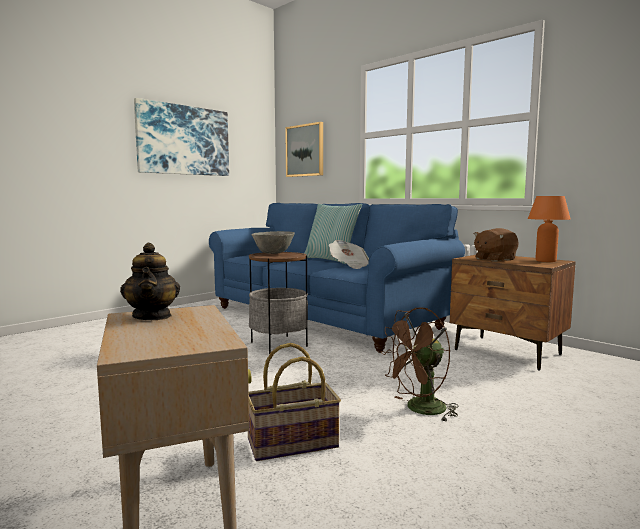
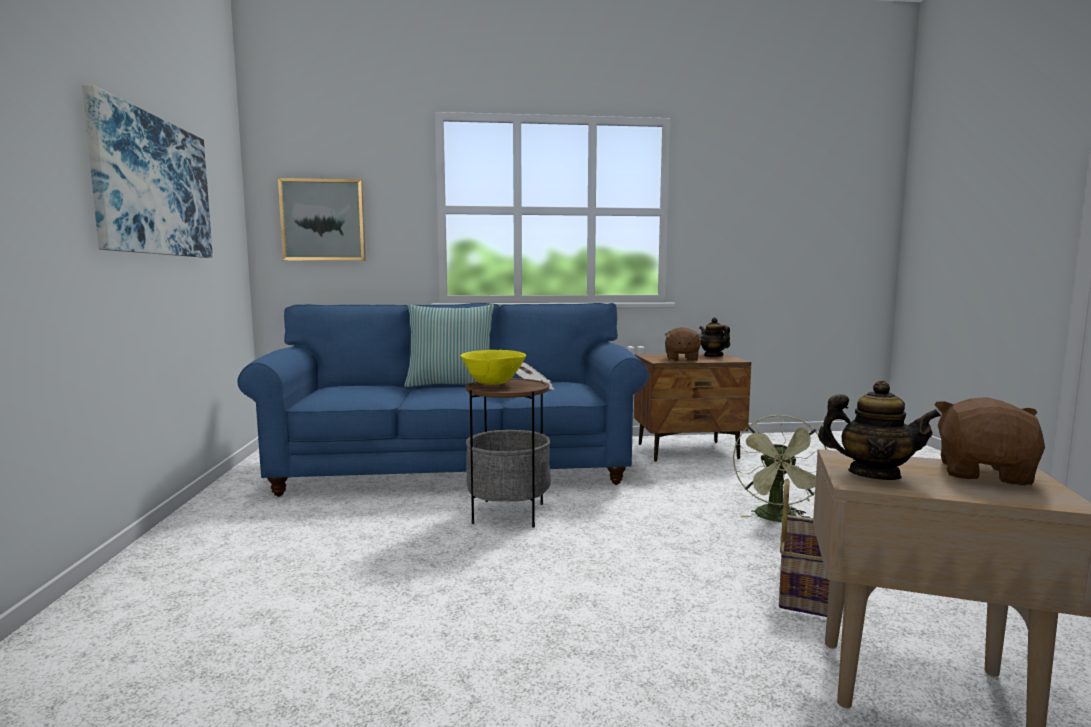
camera: 50 degrees left, 0 degrees up
grey bowl [251,231,295,254] -> yellow bowl [461,350,526,385]
brown fan [381,307,458,421] -> green fan [733,414,828,522]
orange table lamp [528,196,571,262] -> teapot [699,318,730,357]
none -> brown plush toy [934,397,1045,486]

